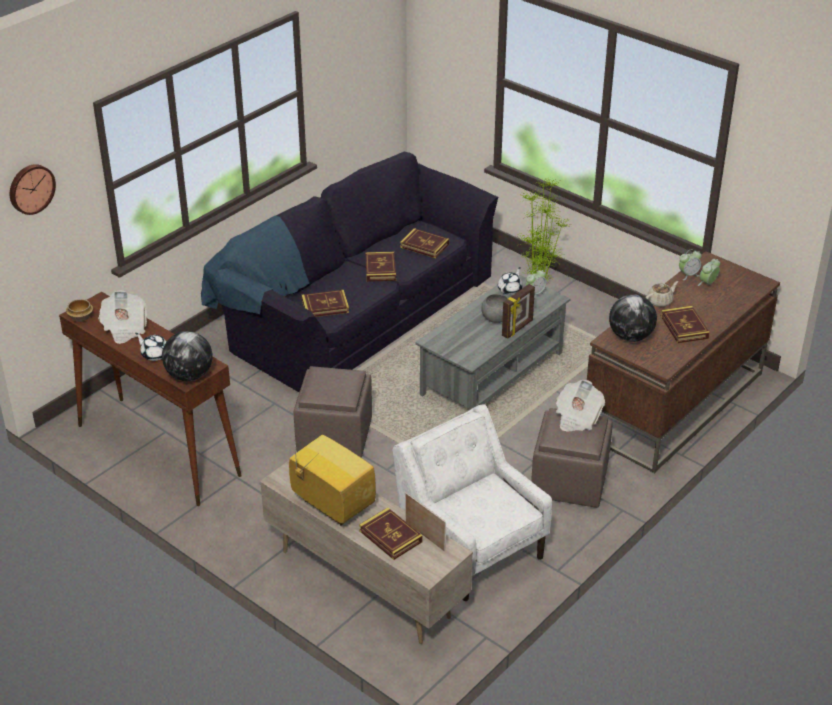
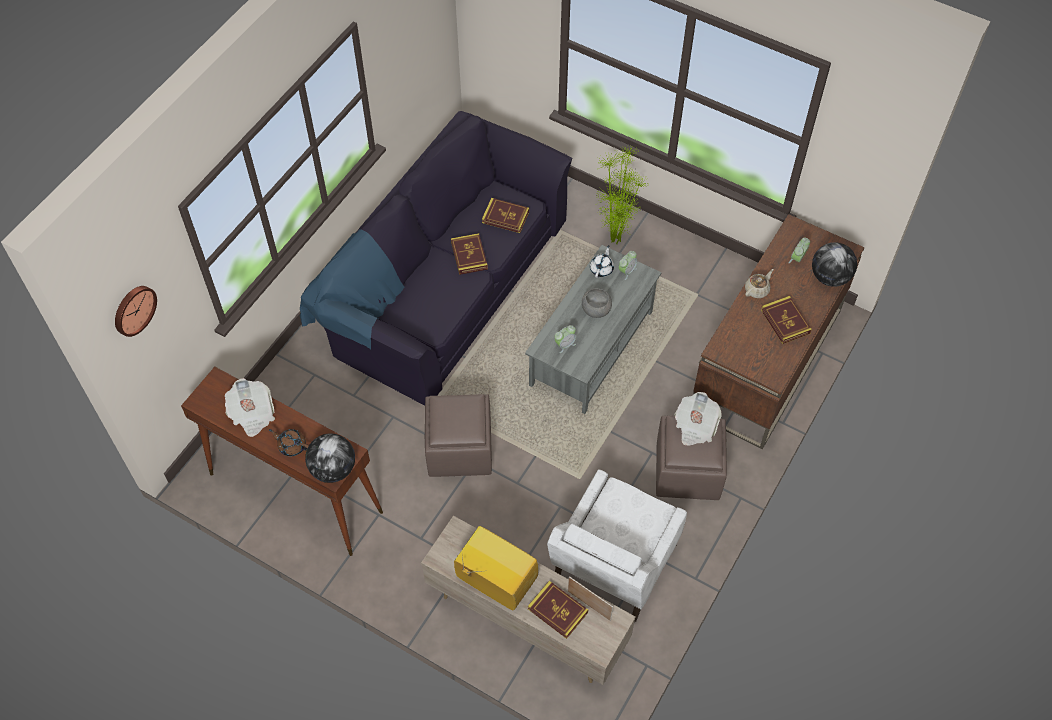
camera: 10 degrees left, 20 degrees up
bowl [66,299,93,322] -> none
white teapot [135,333,166,361] -> brown teapot [269,429,309,456]
book [302,290,349,317] -> none
white armchair [392,404,552,601] -> white armchair turned 105 degrees counterclockwise [547,469,687,622]
picture frame [502,284,535,339] -> none
globe [609,294,657,342] -> globe moved to [812,242,857,287]
alarm clock [679,249,702,280] -> alarm clock moved to [555,325,576,353]

